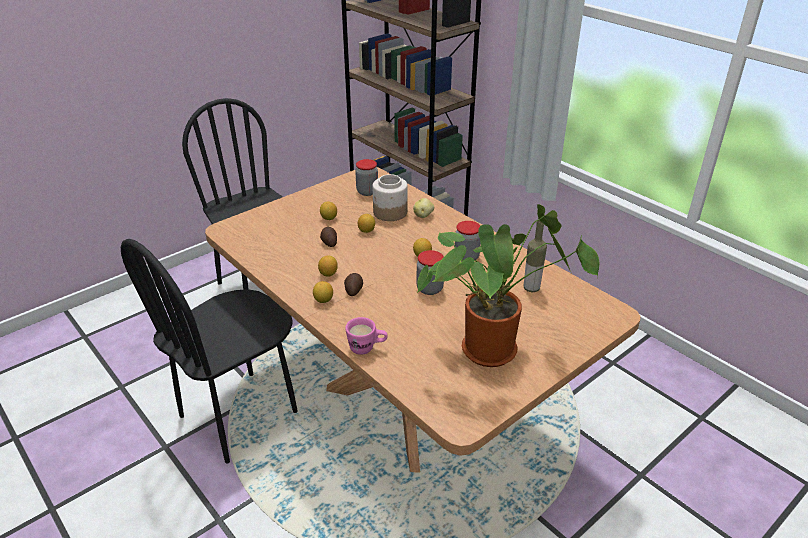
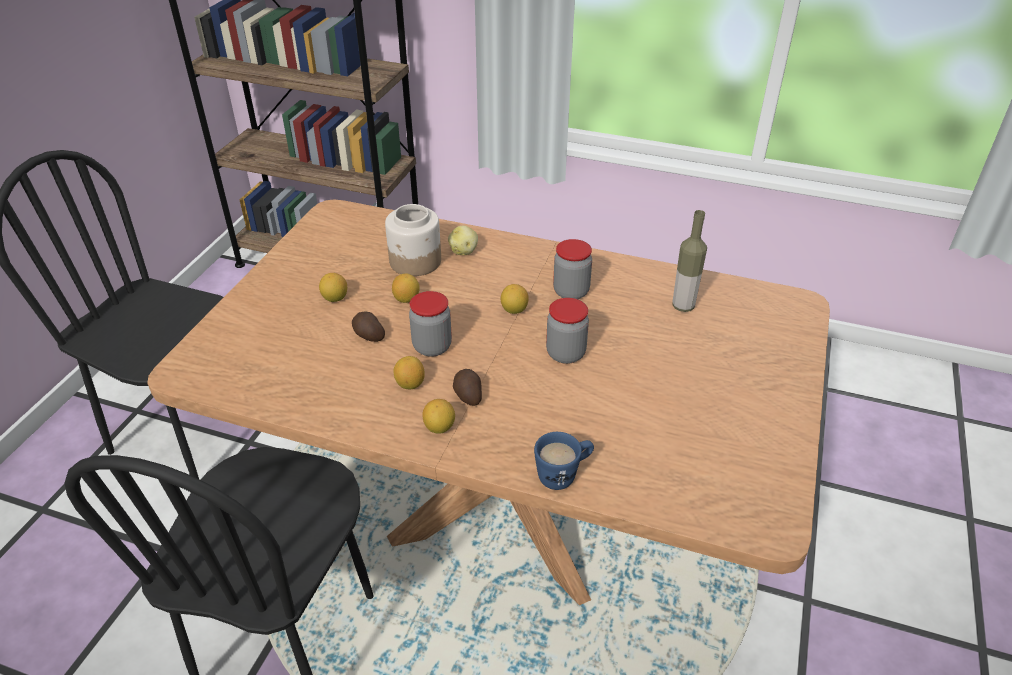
camera: 30 degrees left, 5 degrees up
pink mug [345,317,388,355] -> blue mug [534,432,594,490]
jar [355,159,378,196] -> jar moved to [409,291,452,357]
potted plant [417,204,600,367] -> none

